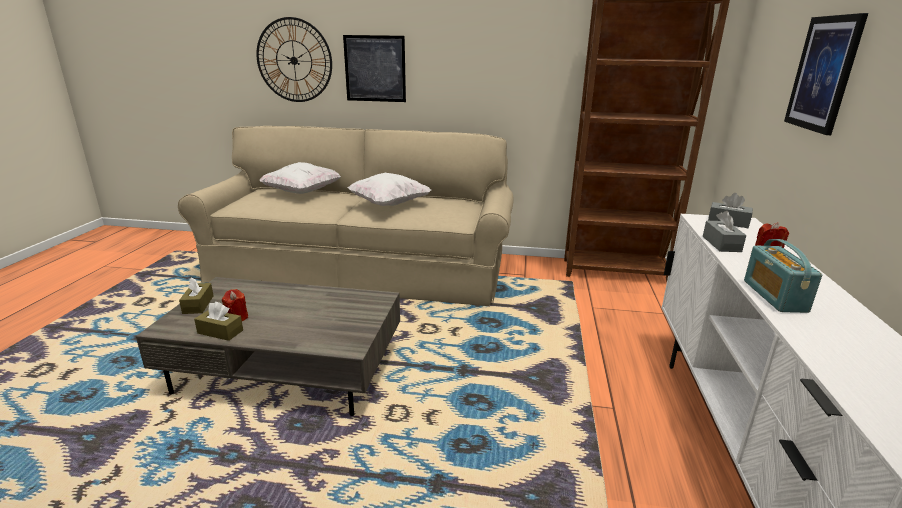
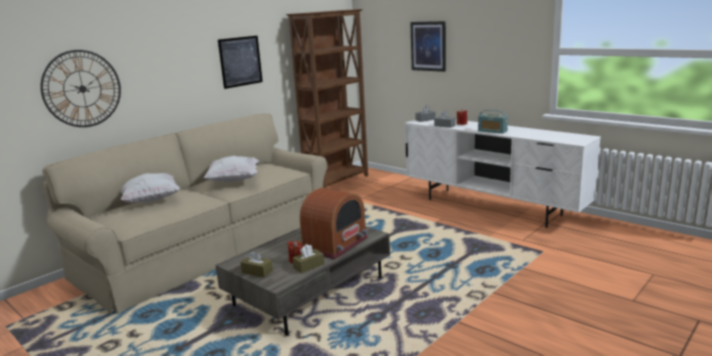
camera: 55 degrees left, 5 degrees down
picture [343,35,406,102] -> picture moved to [218,36,263,89]
none -> radio [300,188,368,259]

